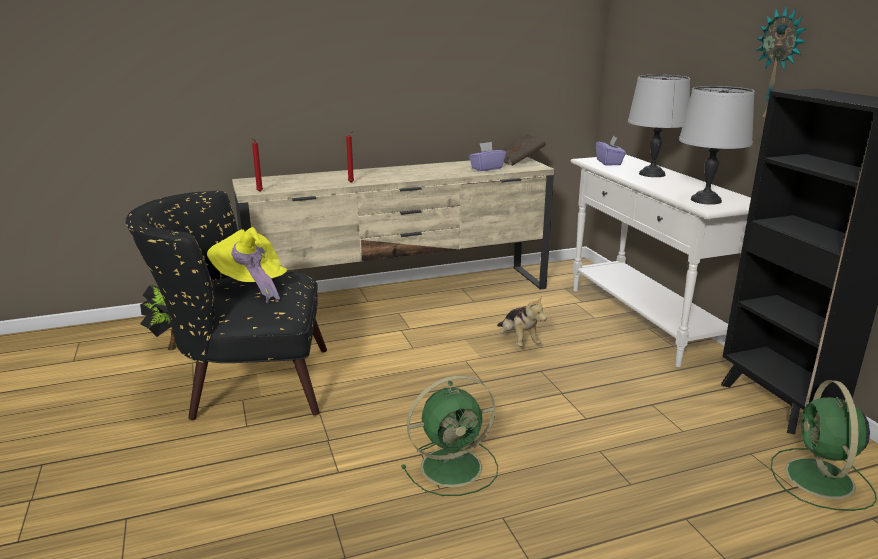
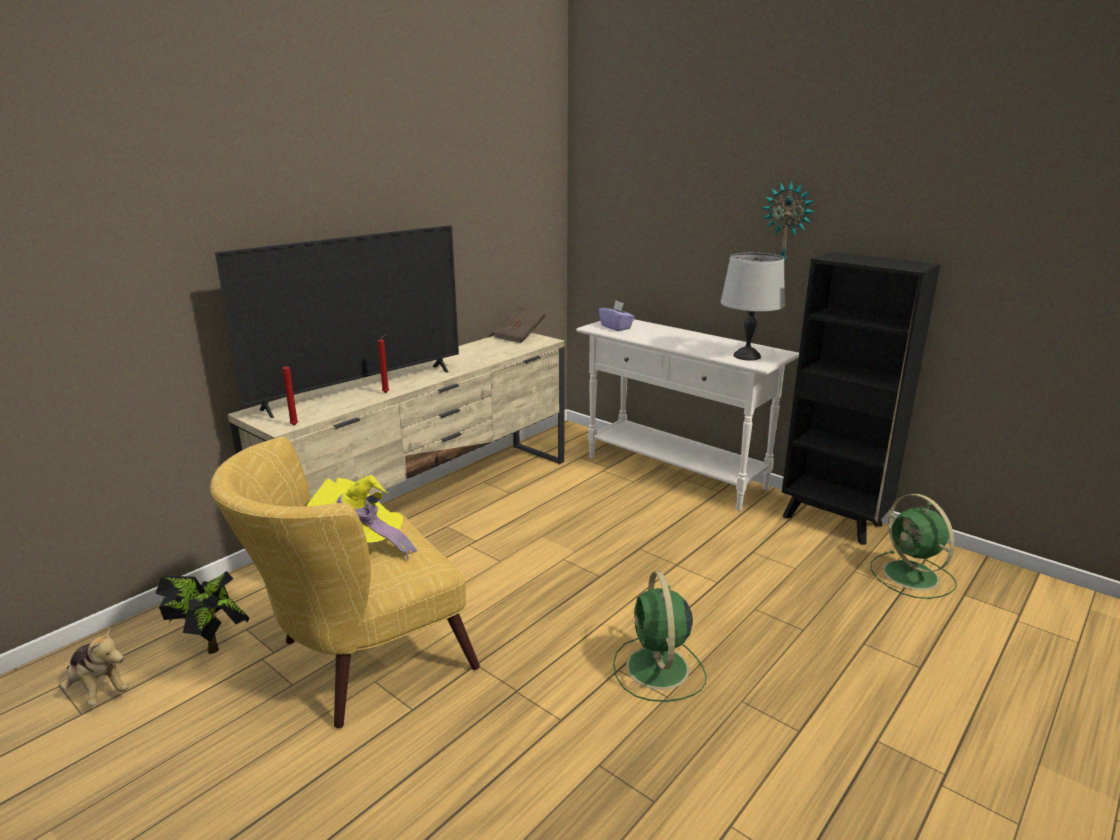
camera: 30 degrees left, 0 degrees up
black armchair [125,191,327,420] -> yellow armchair [210,437,480,728]
green fan [401,376,498,496] -> green fan turned 135 degrees clockwise [613,571,706,702]
purple tissue box [469,142,506,171] -> none
plush toy [497,296,547,346] -> plush toy moved to [61,627,128,706]
grey table lamp [628,75,690,177] -> none
none -> television [215,226,459,418]

